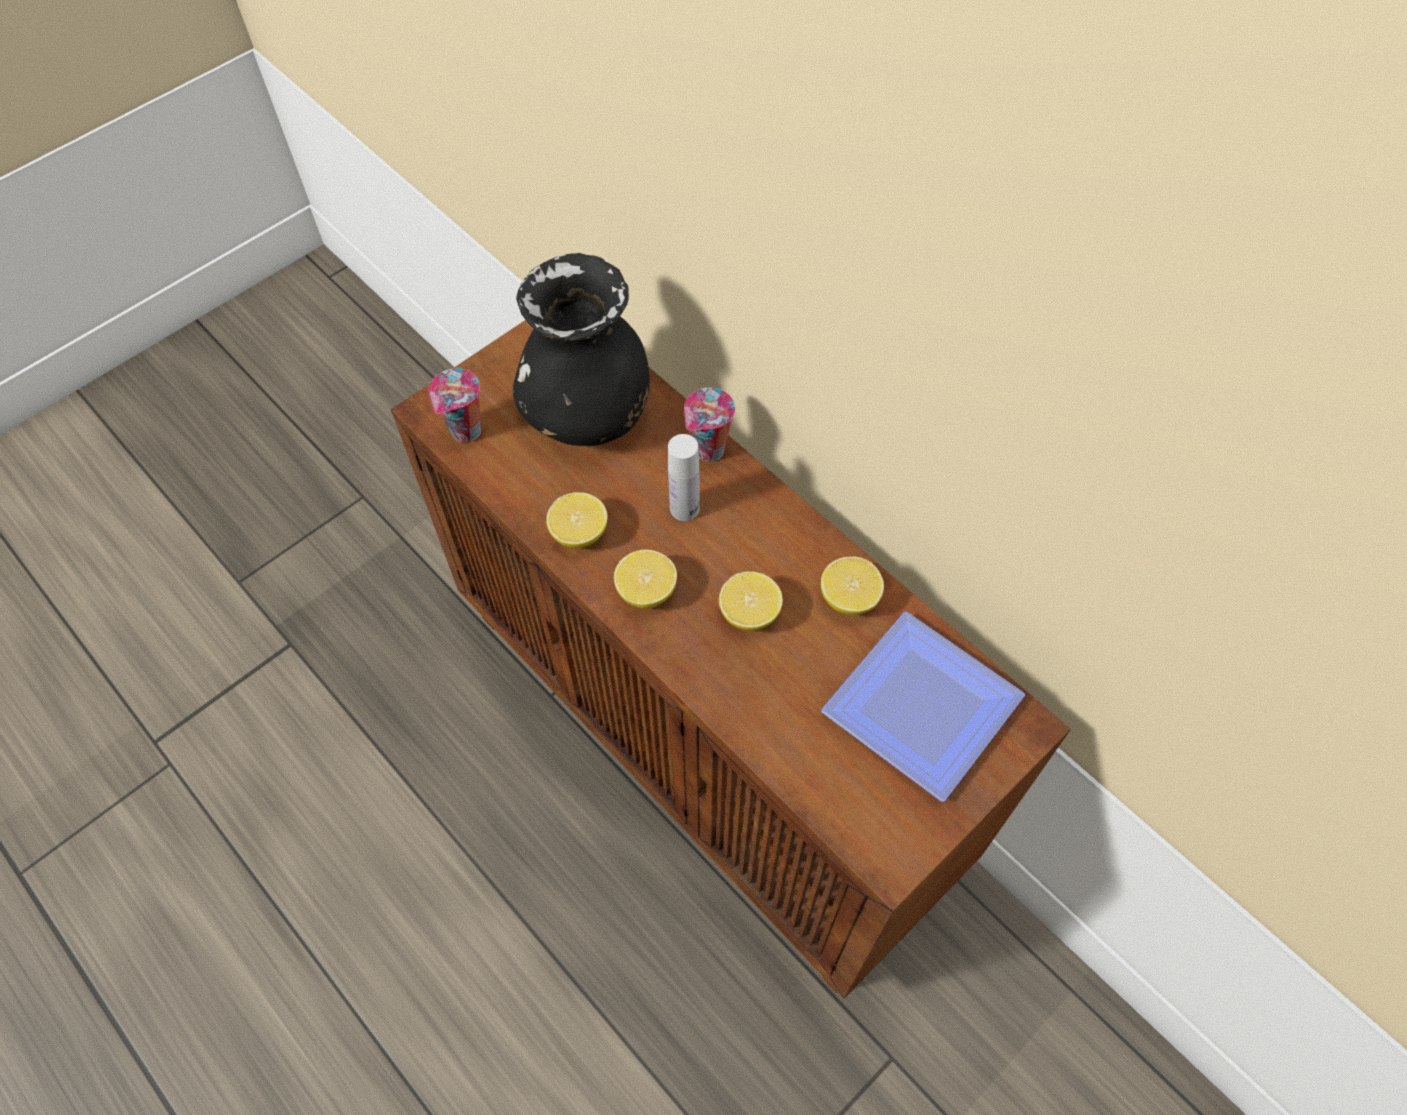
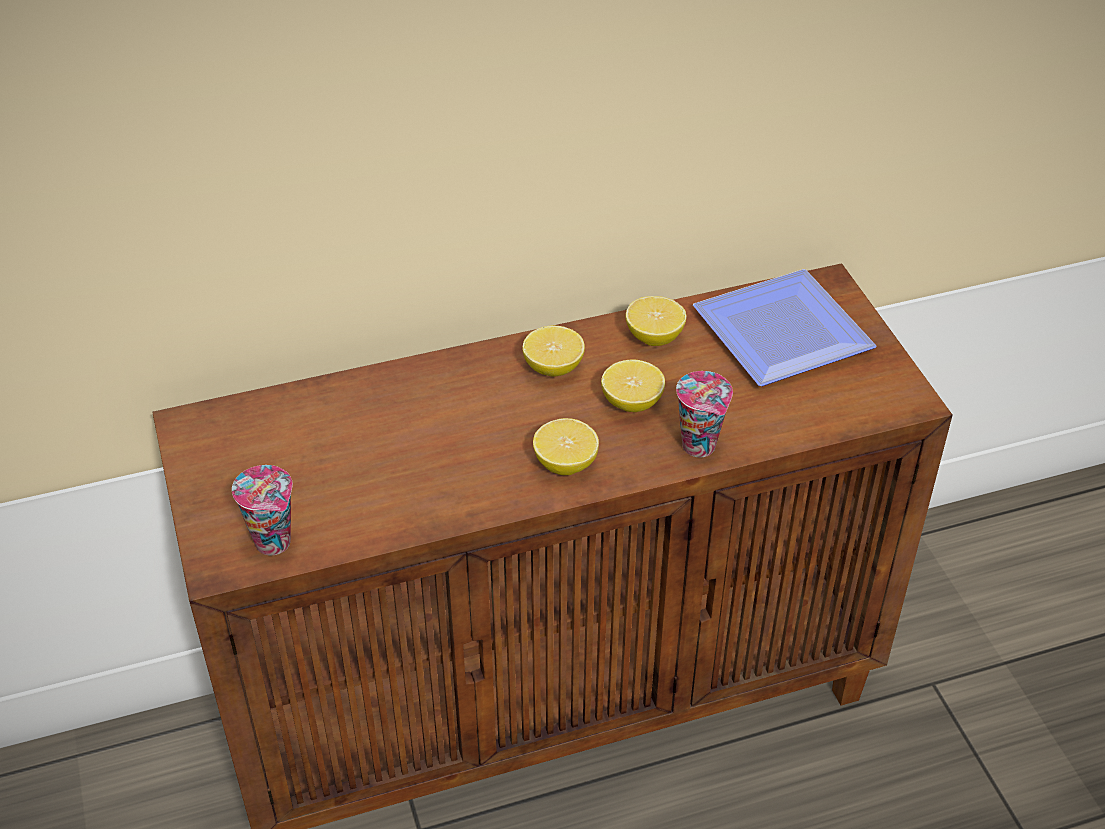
camera: 65 degrees left, 15 degrees down
black vase [513,253,650,446] -> none
lemon [546,492,608,548] -> lemon moved to [522,326,585,377]
white bottle [668,434,699,521] -> none
cup [684,388,735,462] -> cup moved to [676,371,733,457]

